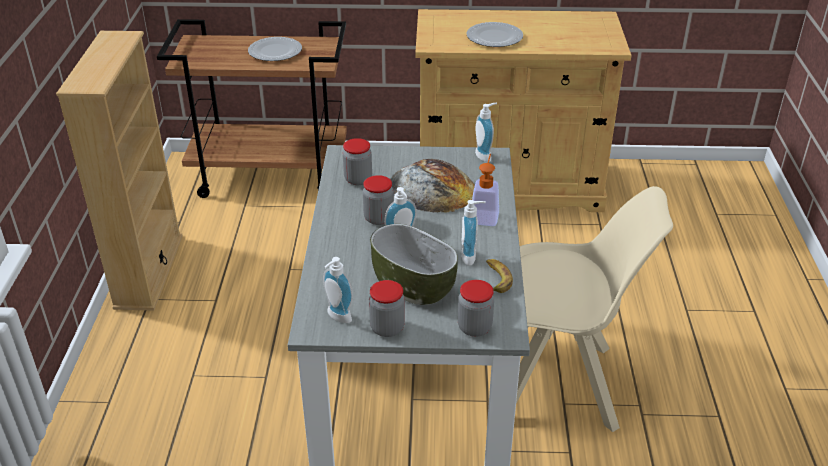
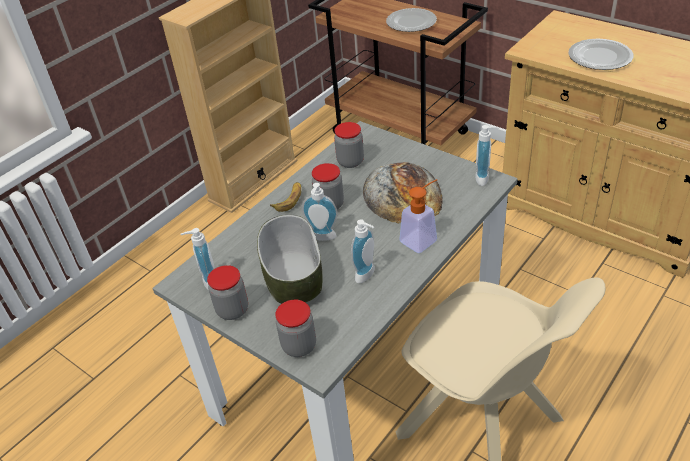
camera: 40 degrees right, 5 degrees up
banana [486,259,513,293] -> banana moved to [270,182,301,212]

